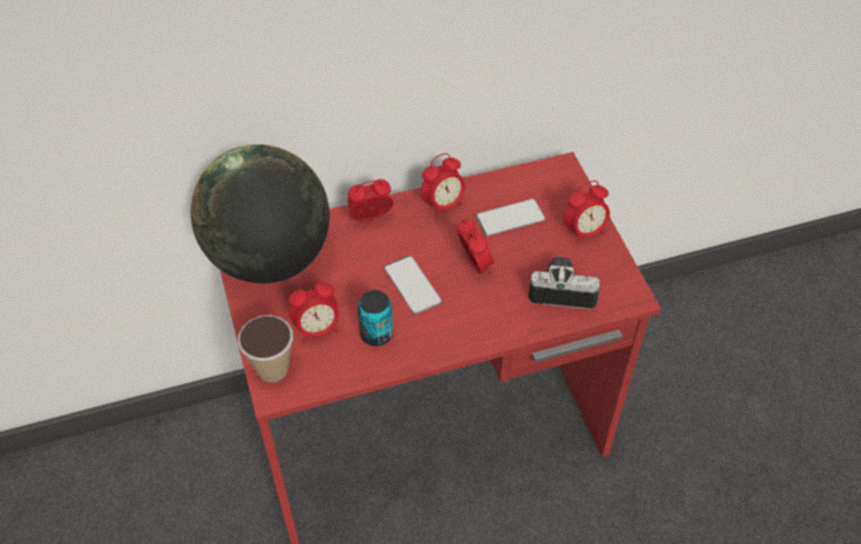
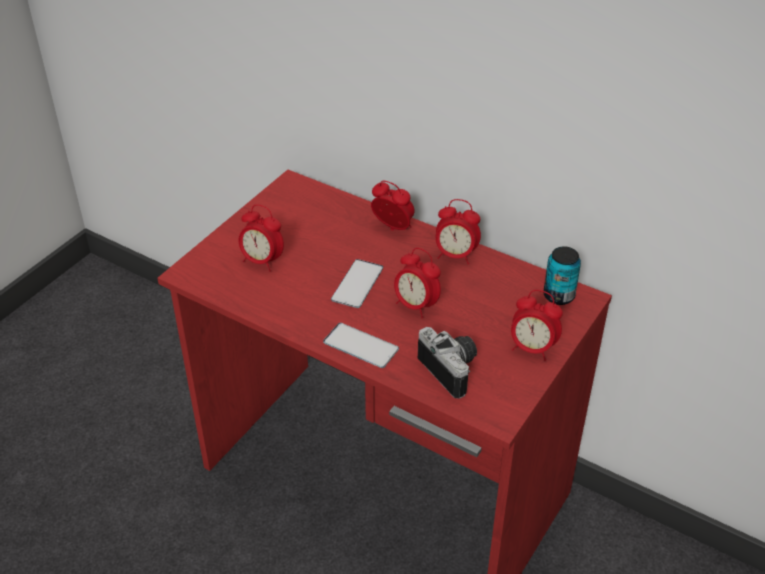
camera: 50 degrees right, 10 degrees down
globe [191,144,330,283] -> none
cup [238,315,293,382] -> none
can [358,290,393,346] -> can moved to [543,246,581,305]
alarm clock [456,219,494,274] -> alarm clock turned 105 degrees clockwise [394,248,441,318]
phone [476,199,545,236] -> phone moved to [323,323,399,368]

